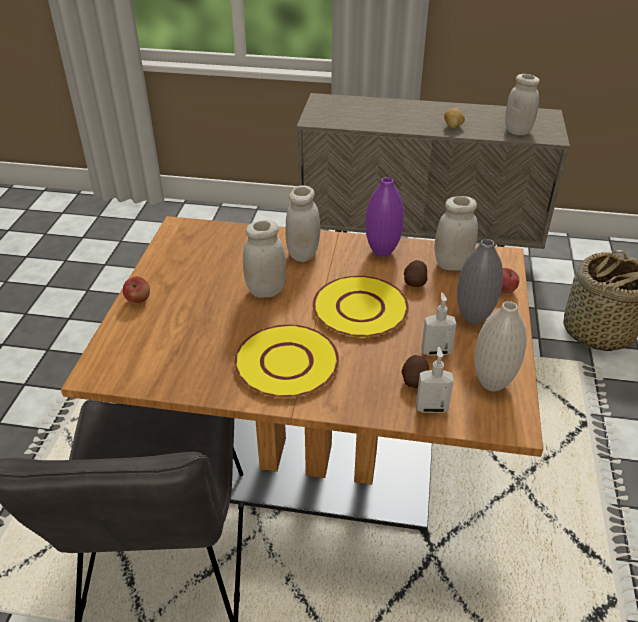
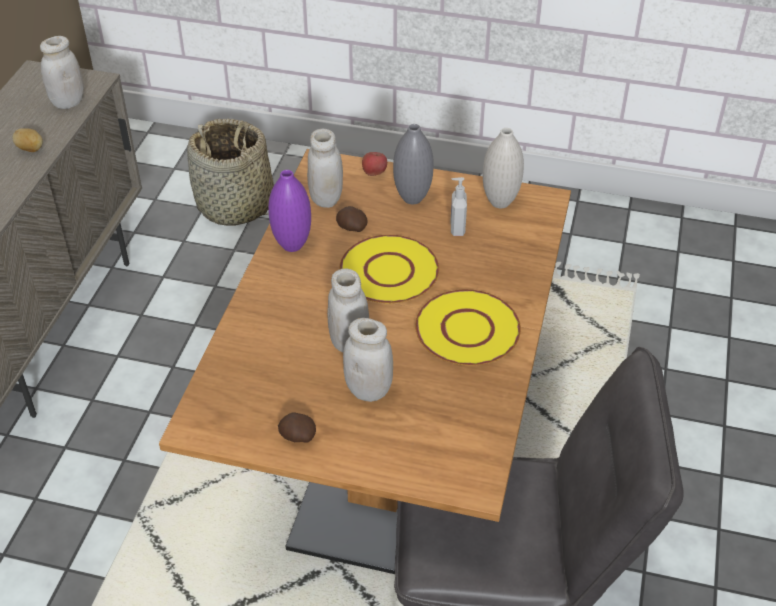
camera: 85 degrees left, 5 degrees up
apple [123,277,150,303] -> none
white jar [286,185,320,262] -> white jar moved to [343,318,393,402]
potato [402,355,429,388] -> potato moved to [278,412,316,443]
soap dispenser [416,347,454,413] -> none

